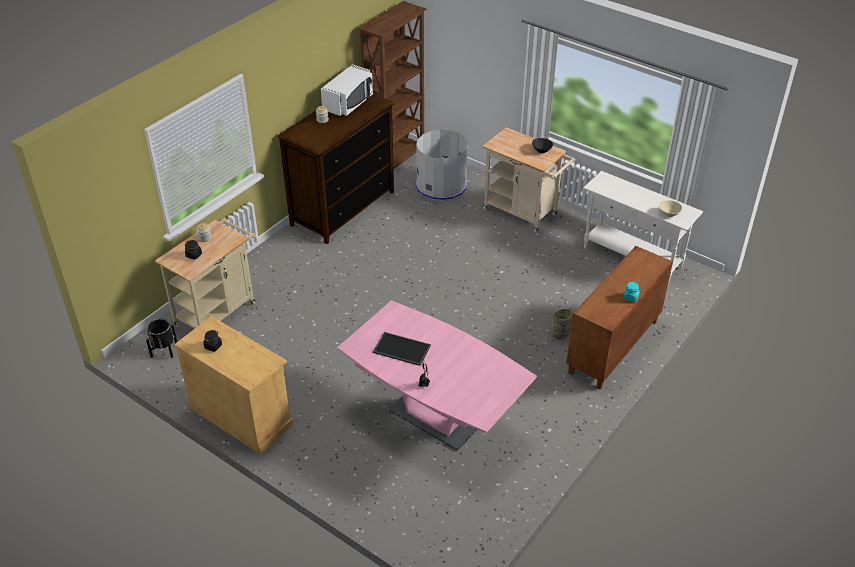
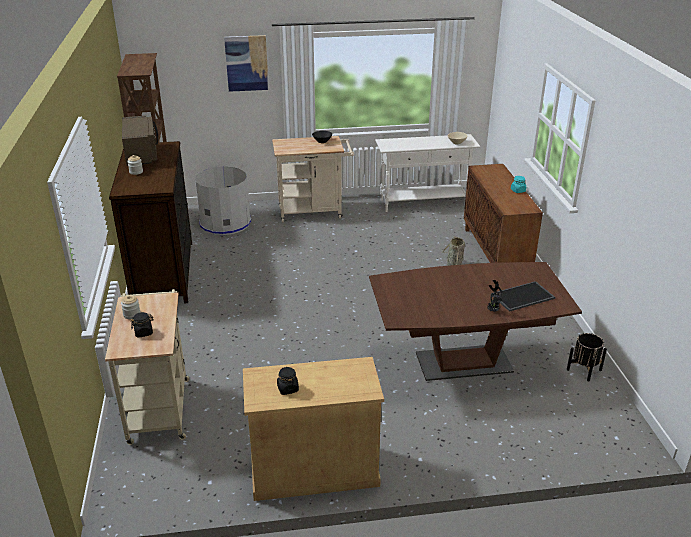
camera: 45 degrees left, 10 degrees down
black planter [146,319,177,358] -> black planter moved to [567,333,607,382]
white microwave [321,64,373,117] -> brown microwave [122,115,158,166]
pink dining table [337,300,537,451] -> brown dining table [369,262,582,381]
tray [373,332,431,366] -> tray moved to [491,281,555,312]
none -> picture [224,35,269,92]

